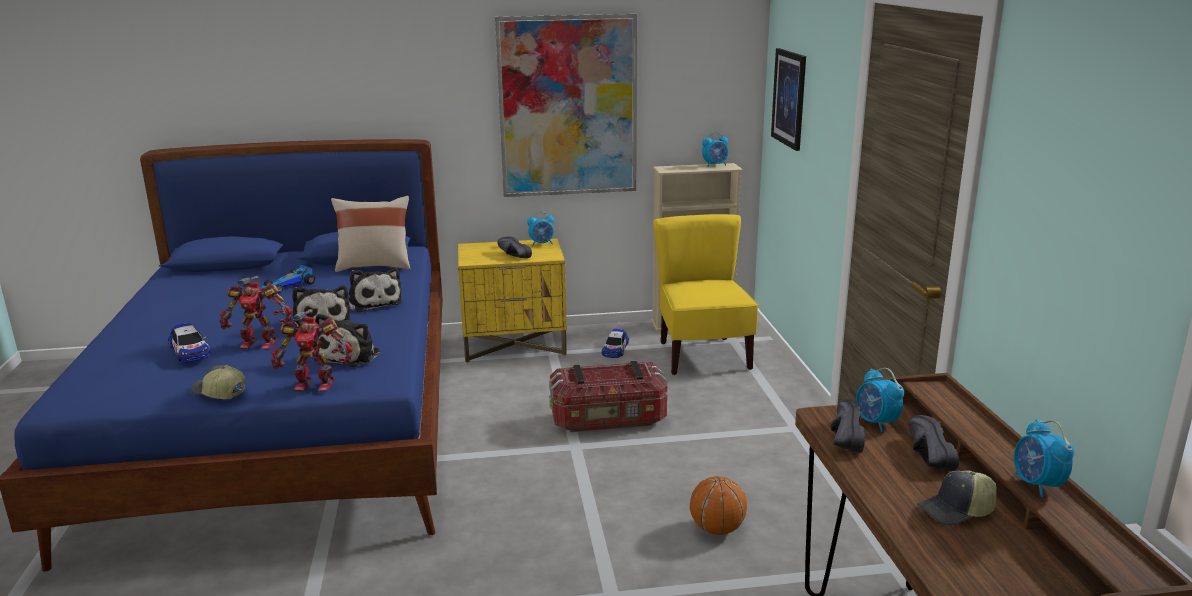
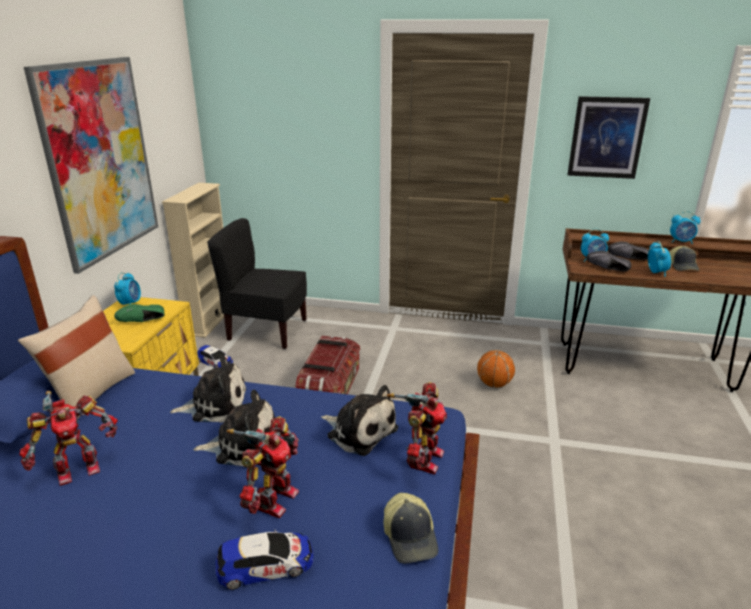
camera: 70 degrees left, 5 degrees up
cap [190,365,245,399] -> cap turned 60 degrees counterclockwise [384,493,438,564]
toy car [260,265,315,293] -> toy robot [19,391,118,486]
black shoe [497,236,532,258] -> green shoe [114,304,164,322]
yellow chair [653,214,758,375] -> black chair [207,218,307,349]
alarm clock [702,132,728,167] -> alarm clock moved to [648,241,671,277]
picture [771,48,806,151] -> picture moved to [567,96,650,179]

